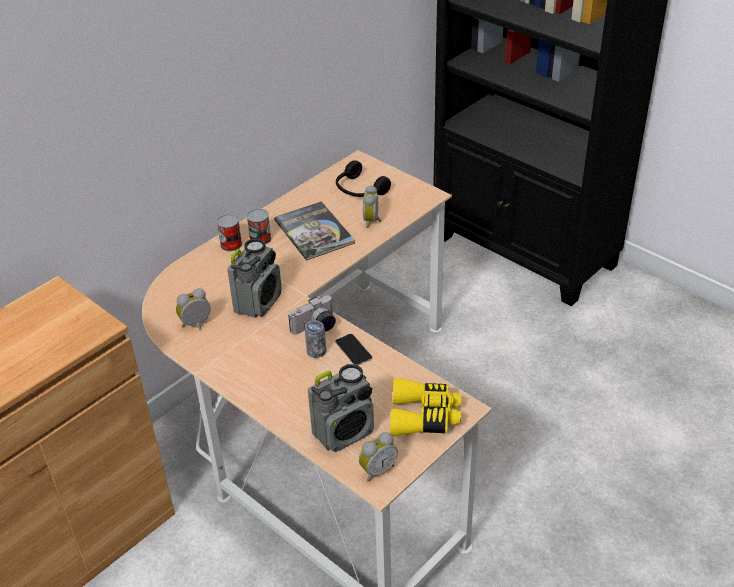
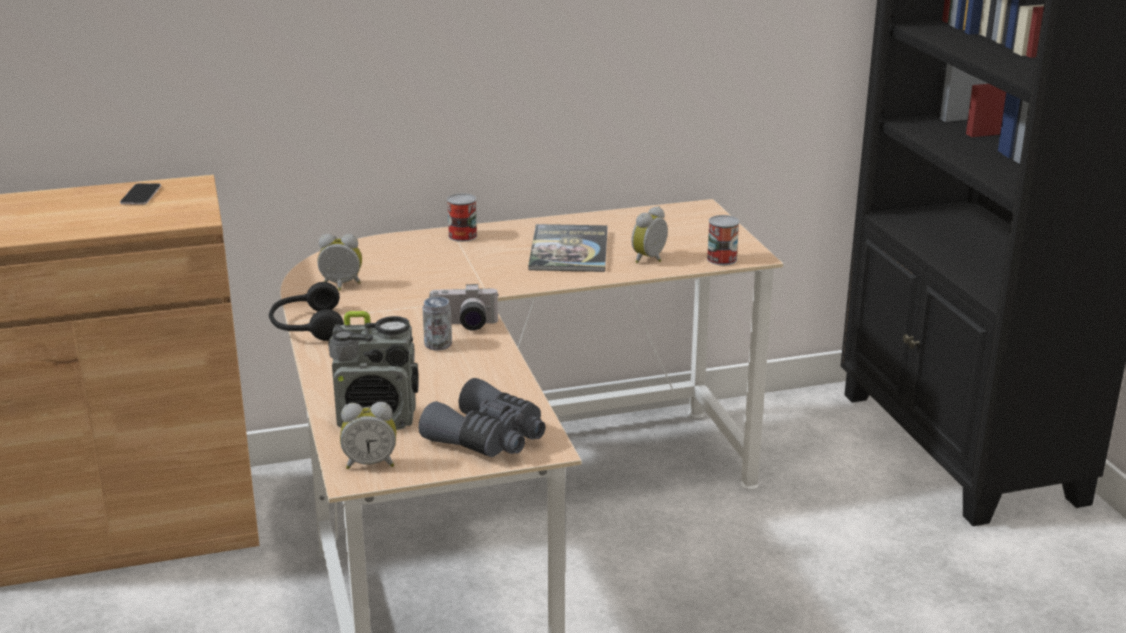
camera: 30 degrees right, 15 degrees down
radio [227,238,282,318] -> none
can [247,209,271,245] -> can moved to [707,215,739,265]
phone [335,334,372,365] -> phone moved to [120,183,161,205]
black headphones [336,160,391,197] -> black headphones moved to [269,282,344,341]
yellow binoculars [390,378,461,436] -> grey binoculars [419,378,546,457]

